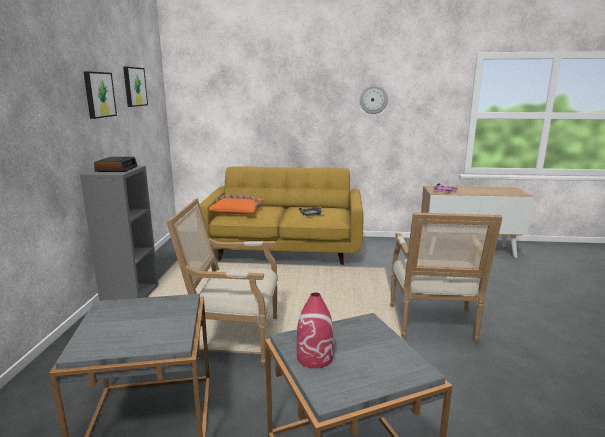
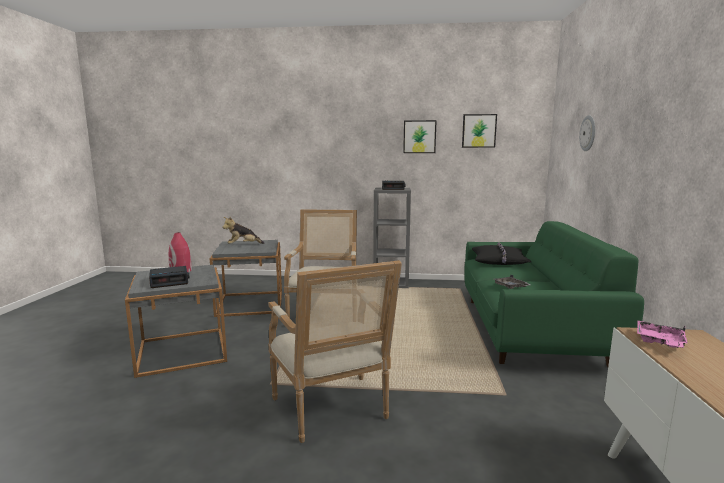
camera: 90 degrees right, 5 degrees down
yellow sofa [200,166,364,265] -> green sofa [464,221,644,367]
orange pillow [209,195,264,214] -> black pillow [472,242,531,265]
wall clock [360,85,388,114] -> wall clock moved to [579,115,595,151]
armchair [390,212,503,343] -> armchair turned 120 degrees counterclockwise [269,260,402,443]
none -> alarm clock [149,266,190,288]
none -> plush toy [223,217,265,244]

